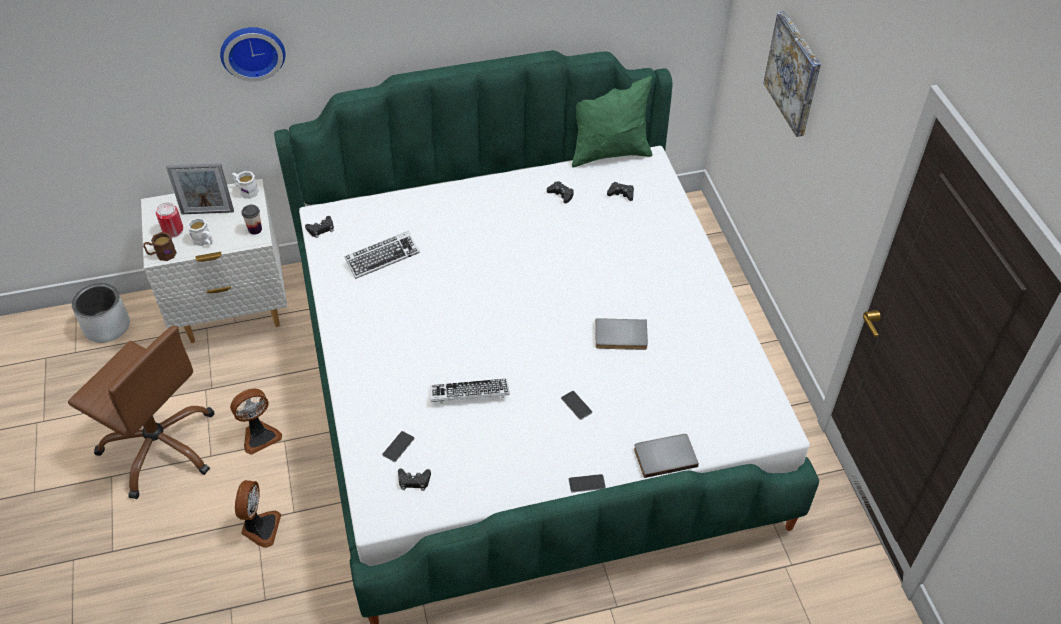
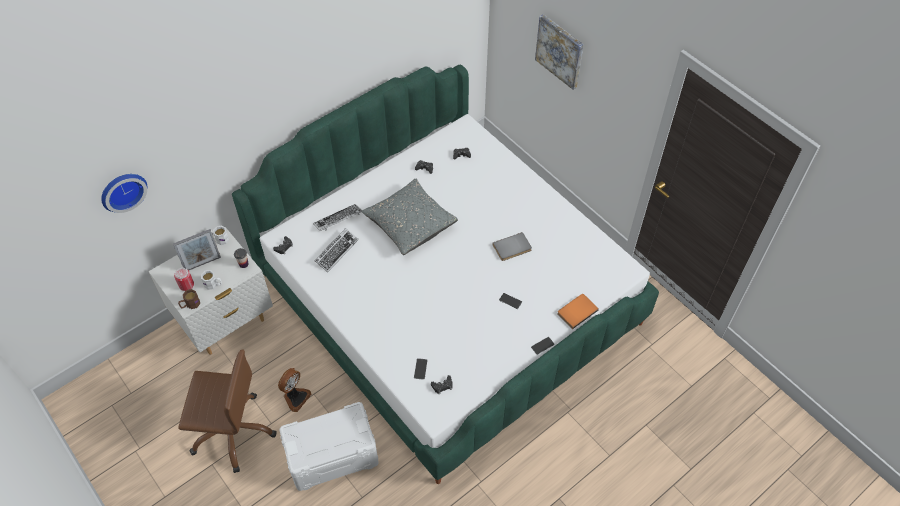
camera: 25 degrees left, 5 degrees up
grey planter [72,283,130,343] -> none
wall clock [220,27,285,82] -> wall clock moved to [101,174,147,213]
fan [235,480,281,548] -> white storage box [280,402,379,491]
keyboard [430,379,510,404] -> keyboard moved to [313,204,362,231]
green pillow [572,76,652,168] -> none
grey book [634,434,699,478] -> orange book [557,294,599,329]
none -> grey pillow [362,179,458,255]

